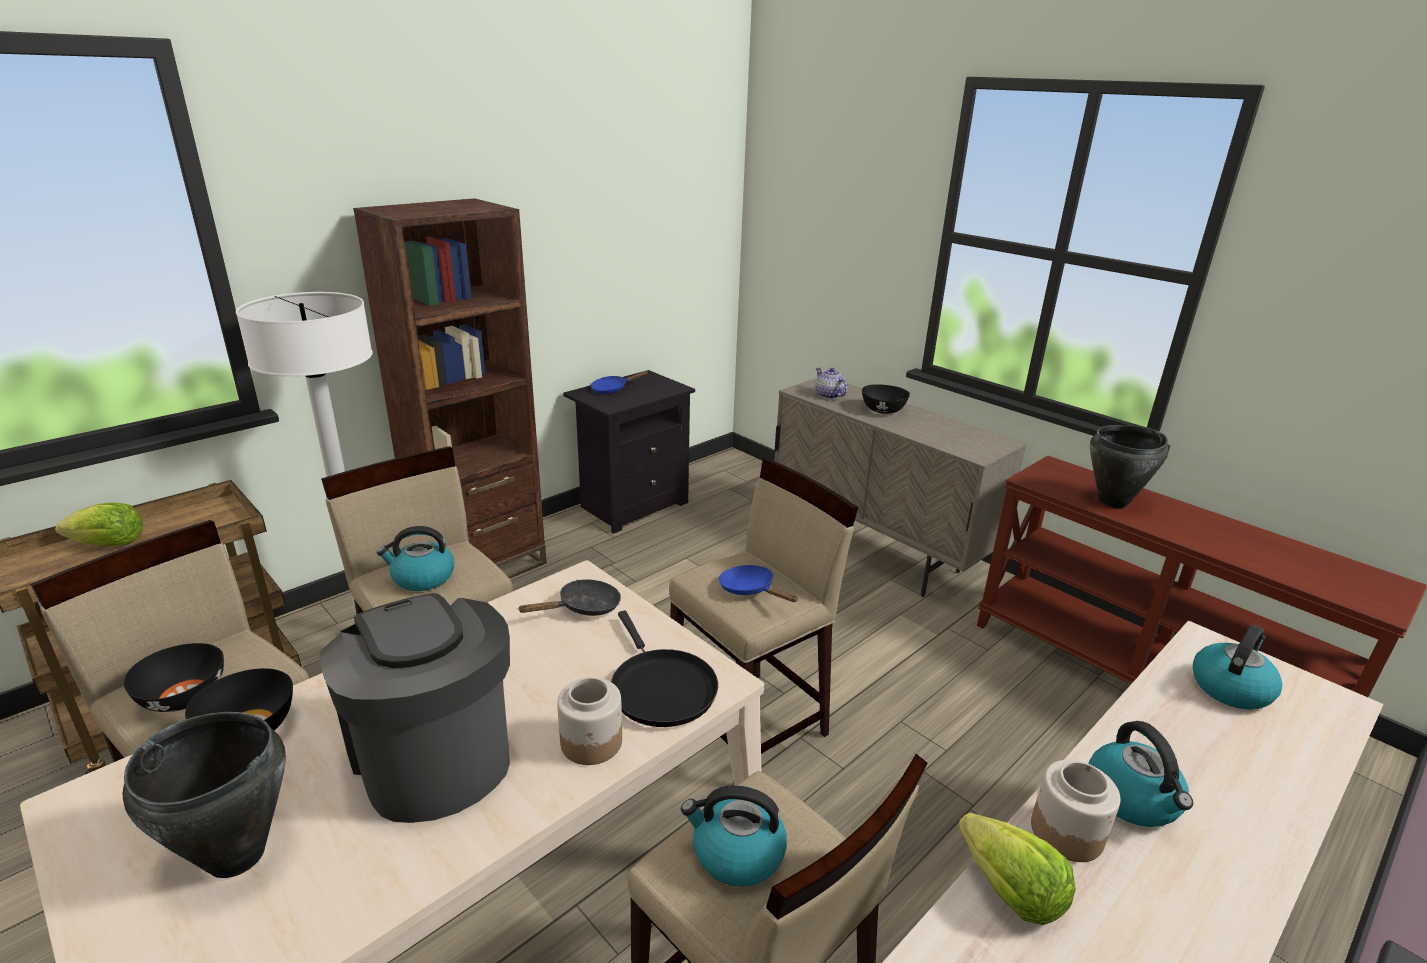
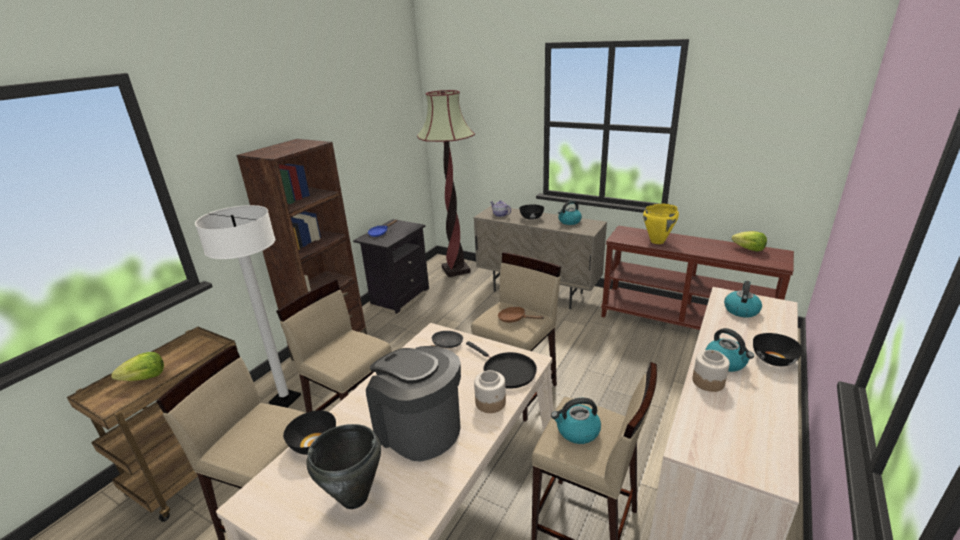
camera: 15 degrees left, 0 degrees up
black bowl [124,643,224,712] -> black bowl moved to [753,333,803,366]
kettle [377,526,454,591] -> kettle moved to [558,200,582,225]
blue frying pan [719,565,798,602] -> brown frying pan [498,307,544,323]
lettuce [958,813,1076,925] -> lettuce moved to [732,231,767,252]
black cooking pot [1090,425,1169,508] -> yellow cooking pot [643,204,679,244]
none -> floor lamp [417,90,475,277]

